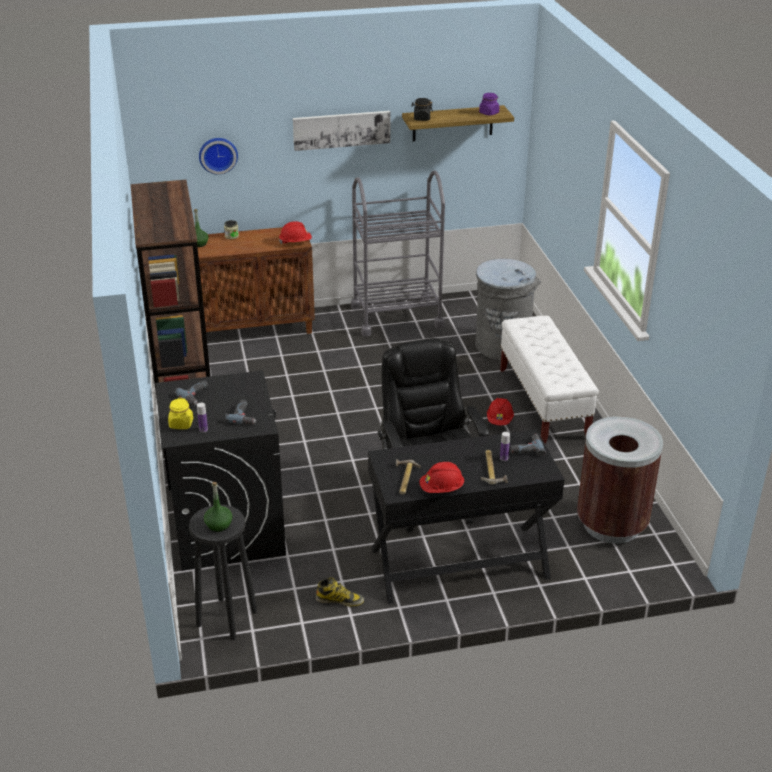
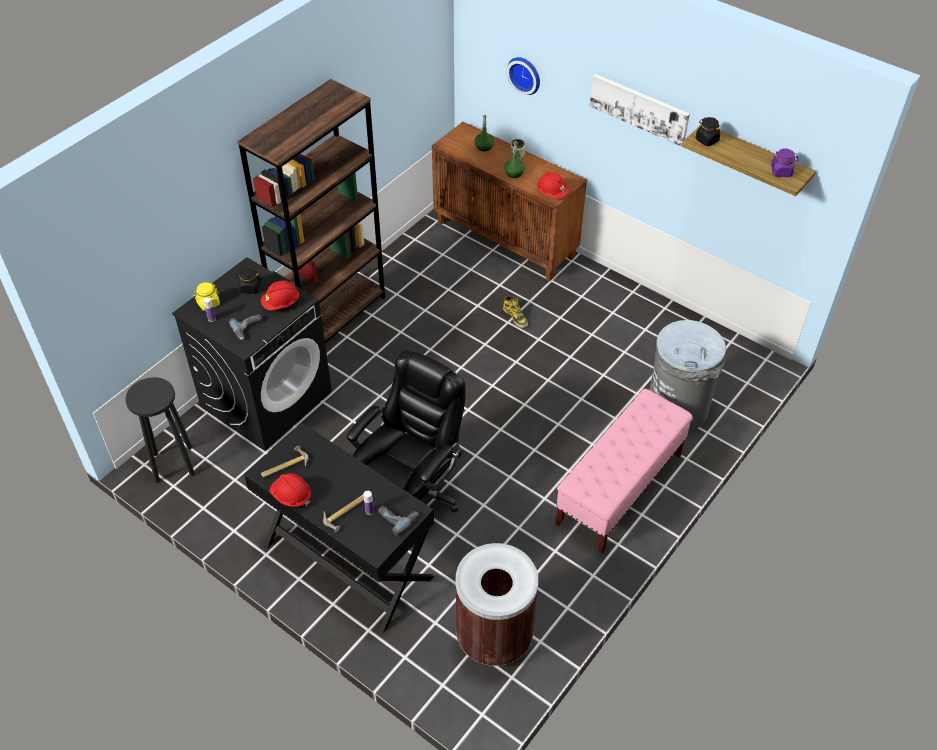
camera: 50 degrees right, 15 degrees up
power drill [175,380,208,405] -> black jar [235,267,262,294]
green bottle [204,482,232,532] -> green bottle moved to [504,141,525,178]
boot [316,577,364,606] -> boot moved to [503,296,528,328]
grey cart [351,171,445,337] -> none
red hard hat [487,398,514,425] -> red hard hat moved to [261,281,299,310]
white bench [500,316,599,444] -> pink bench [556,389,693,553]

